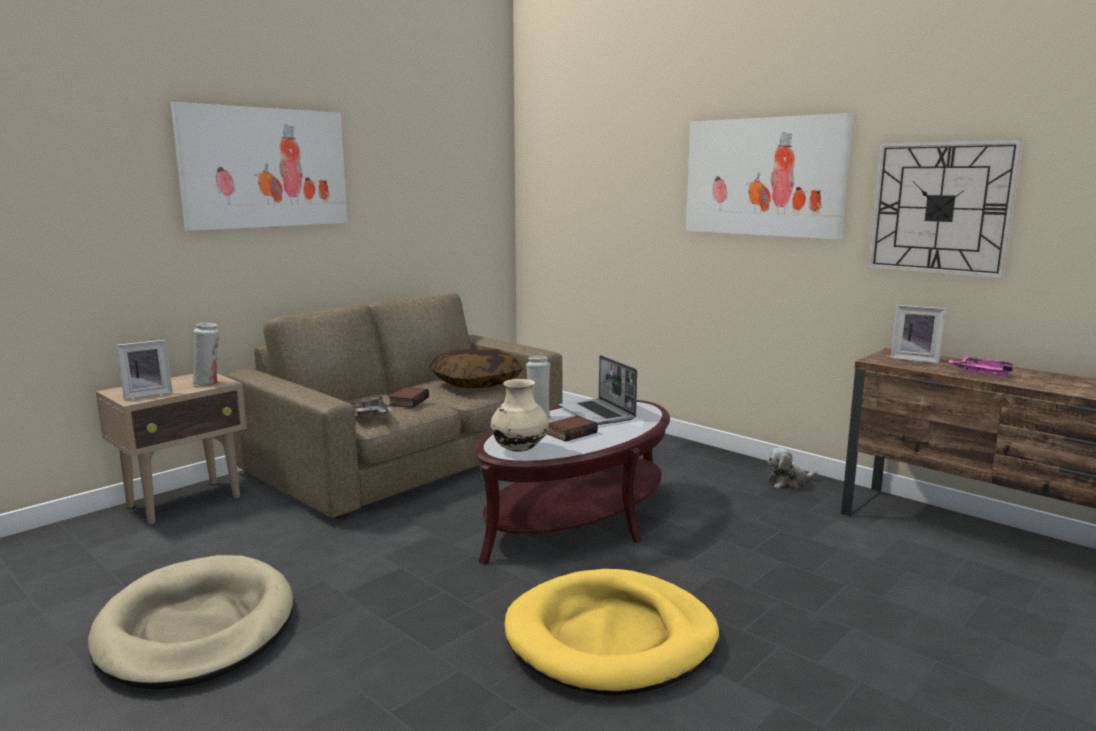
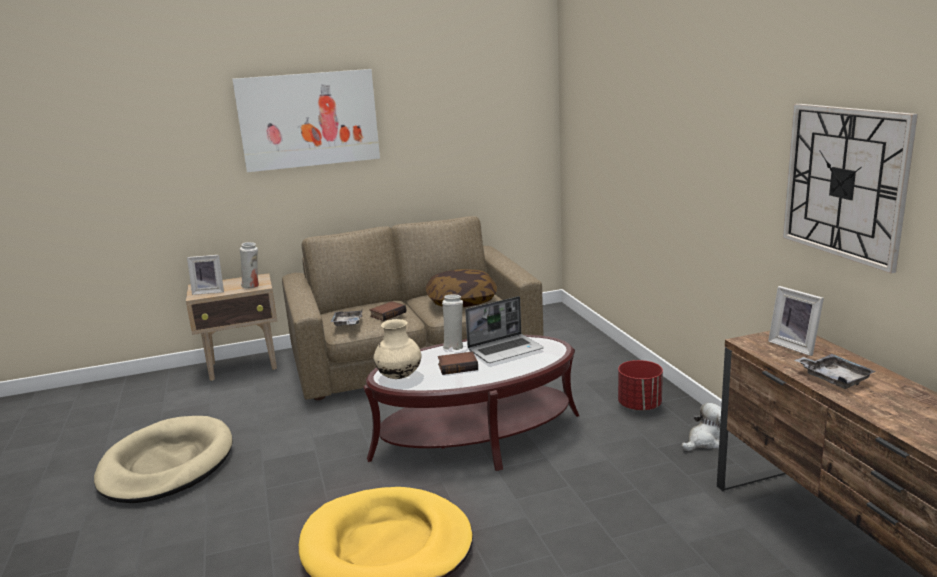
camera: 30 degrees right, 5 degrees up
laptop [559,355,637,425] -> laptop turned 120 degrees counterclockwise [465,296,544,363]
picture [686,113,853,240] -> none
plush toy [767,448,817,489] -> plush toy turned 135 degrees clockwise [682,403,721,451]
pink tray [949,356,1014,377] -> grey tray [795,354,876,389]
none -> red planter [618,360,663,411]

